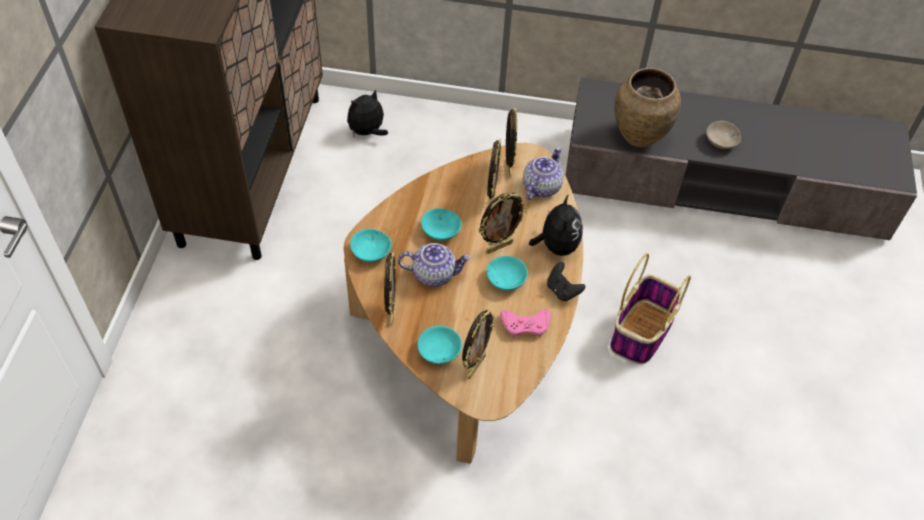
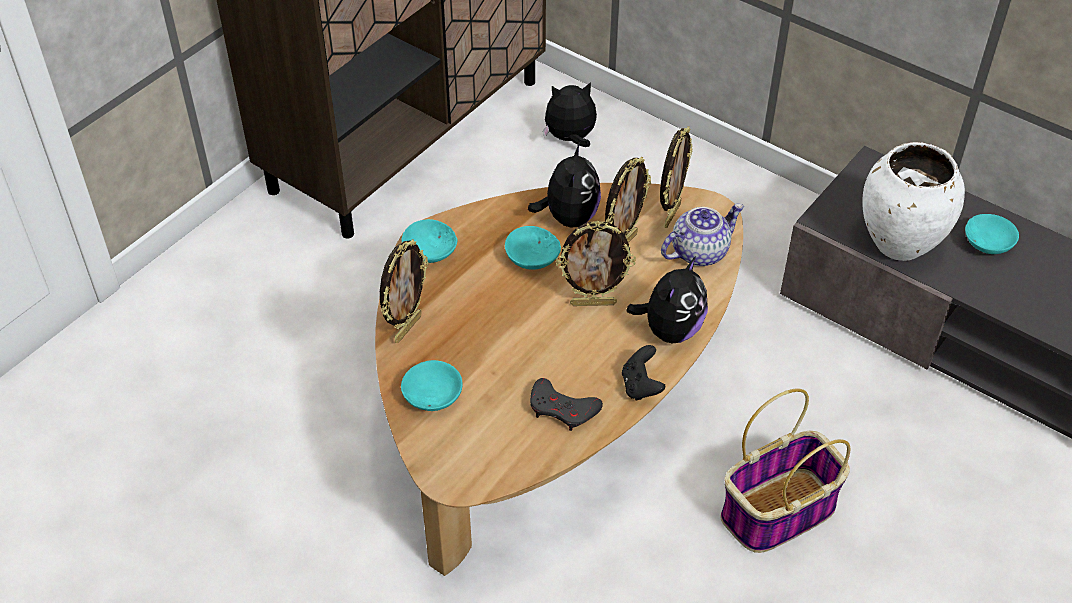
camera: 30 degrees right, 5 degrees down
teapot [398,243,471,287] -> none
picture frame [462,310,496,379] -> none
turquoise bowl [487,256,528,291] -> turquoise bowl moved to [965,214,1019,254]
pink game controller [500,310,551,338] -> grey game controller [530,378,603,431]
brown vase [614,68,681,148] -> white vase [862,142,965,261]
beige bowl [706,121,741,149] -> none
none -> plush toy [528,142,601,227]

